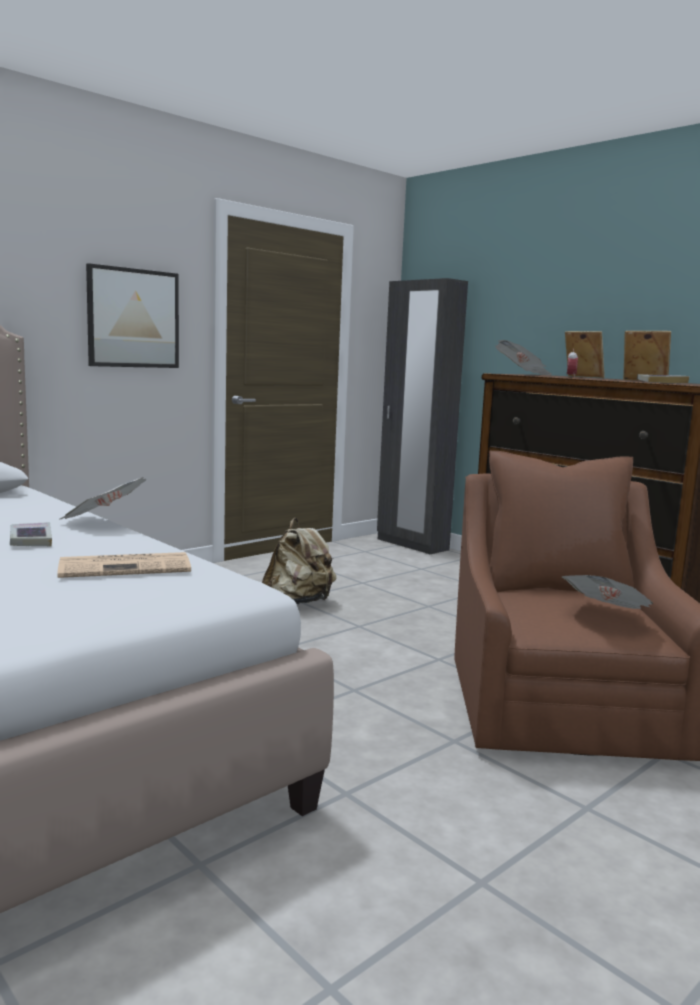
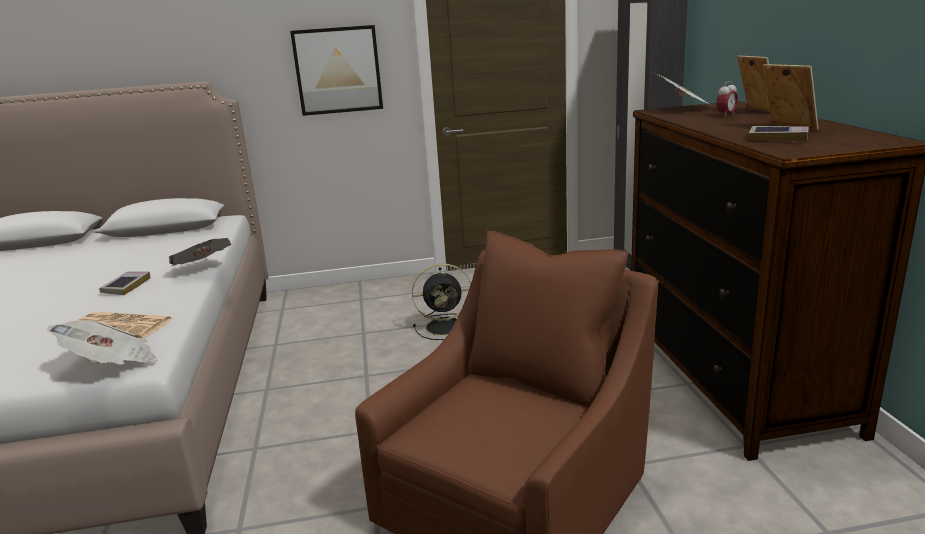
camera: 35 degrees right, 10 degrees up
beige backpack [262,518,337,604] -> black fan [412,264,471,340]
newspaper [562,575,653,609] -> newspaper moved to [47,320,158,365]

